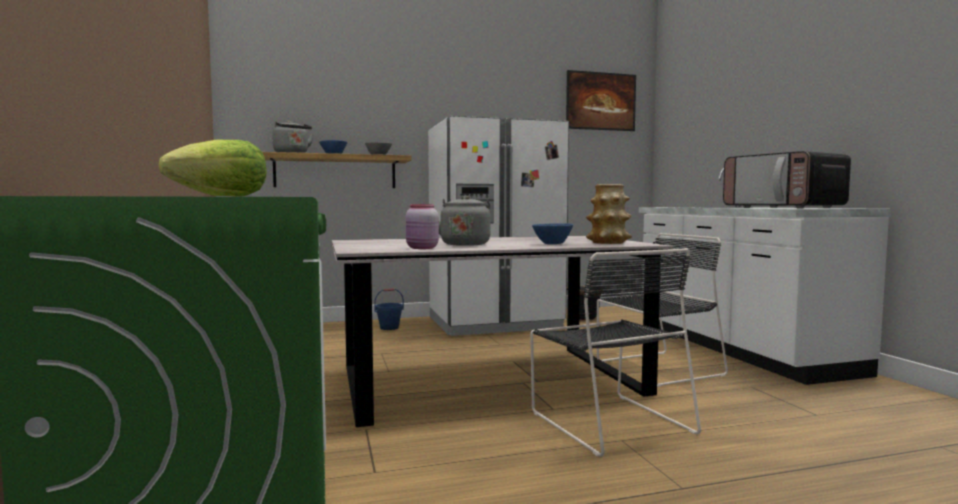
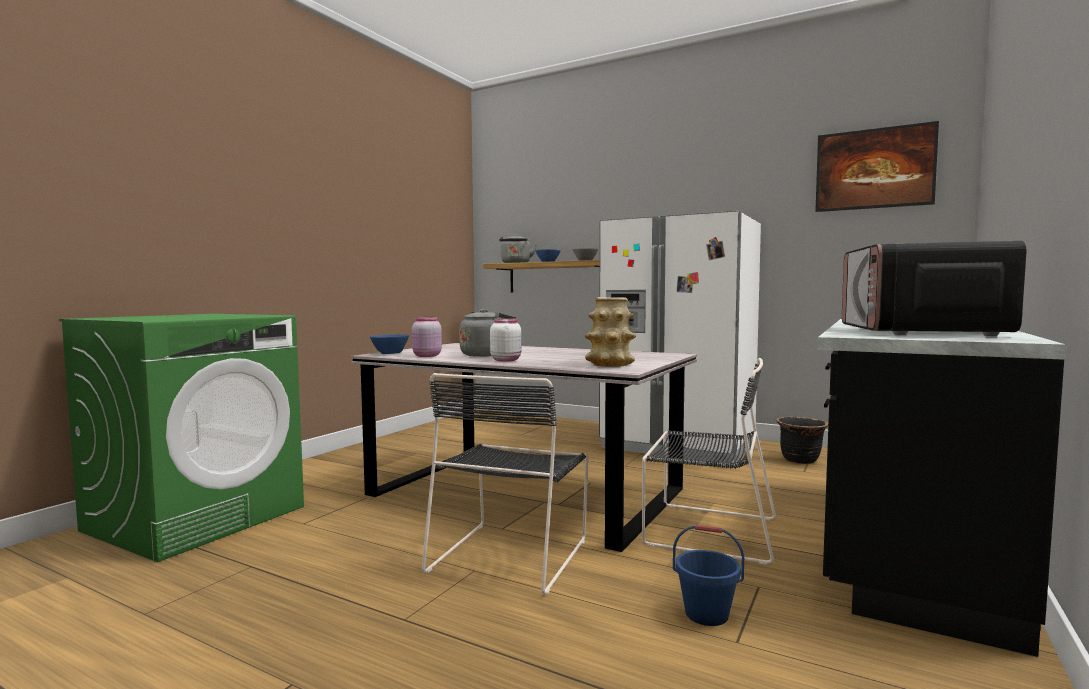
camera: 45 degrees right, 0 degrees up
lettuce [159,140,267,197] -> none
blue bucket [374,288,404,330] -> blue bucket moved to [673,525,744,626]
blue bowl [532,223,573,244] -> blue bowl moved to [370,334,409,354]
white counter [639,168,891,385] -> black counter [817,319,1066,657]
none -> white jar [490,318,521,362]

